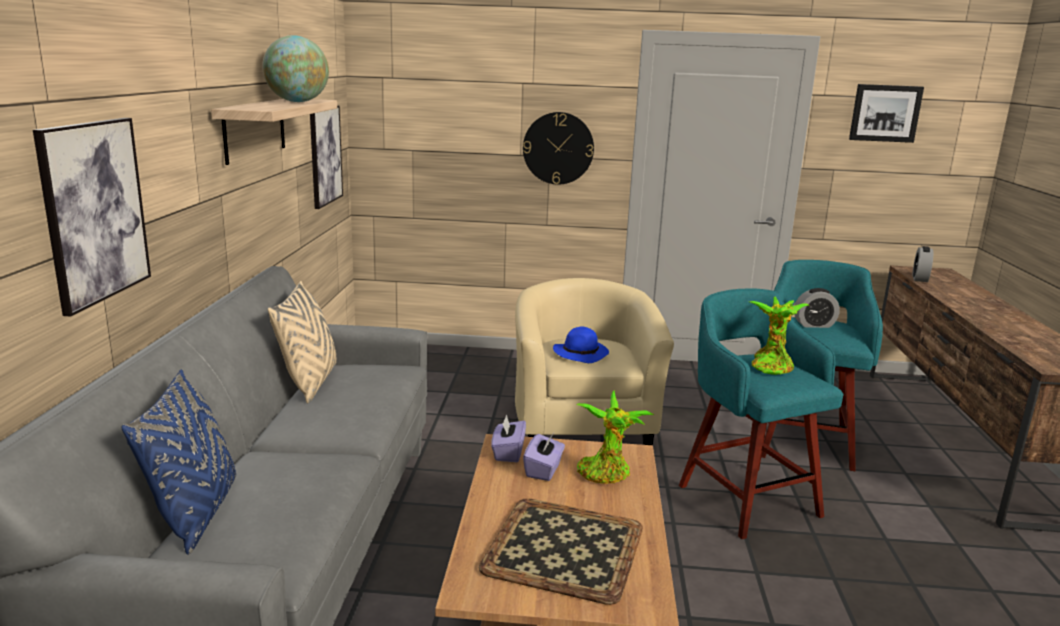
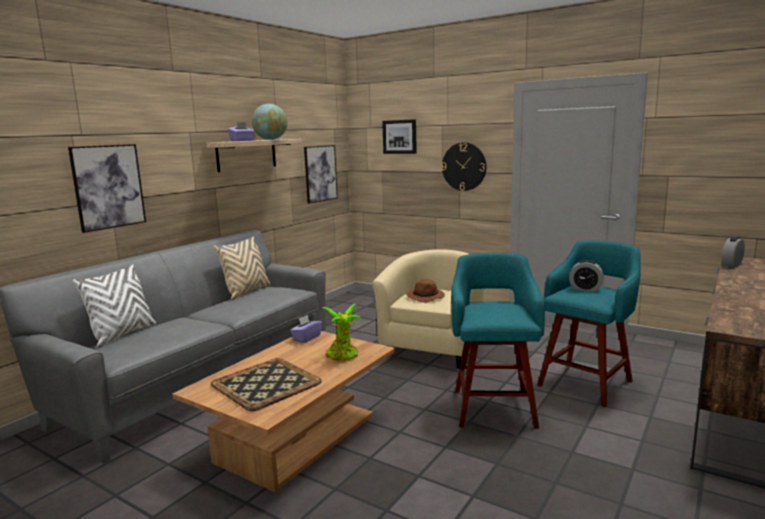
camera: 30 degrees right, 5 degrees down
blue pillow [121,369,236,555] -> white pillow [73,264,156,348]
purple tissue box [523,433,565,481] -> purple tissue box moved to [228,122,255,141]
blue hat [553,326,609,363] -> brown hat [406,279,445,303]
potted plant [750,296,810,375] -> none
picture [849,84,924,143] -> picture moved to [382,119,417,154]

